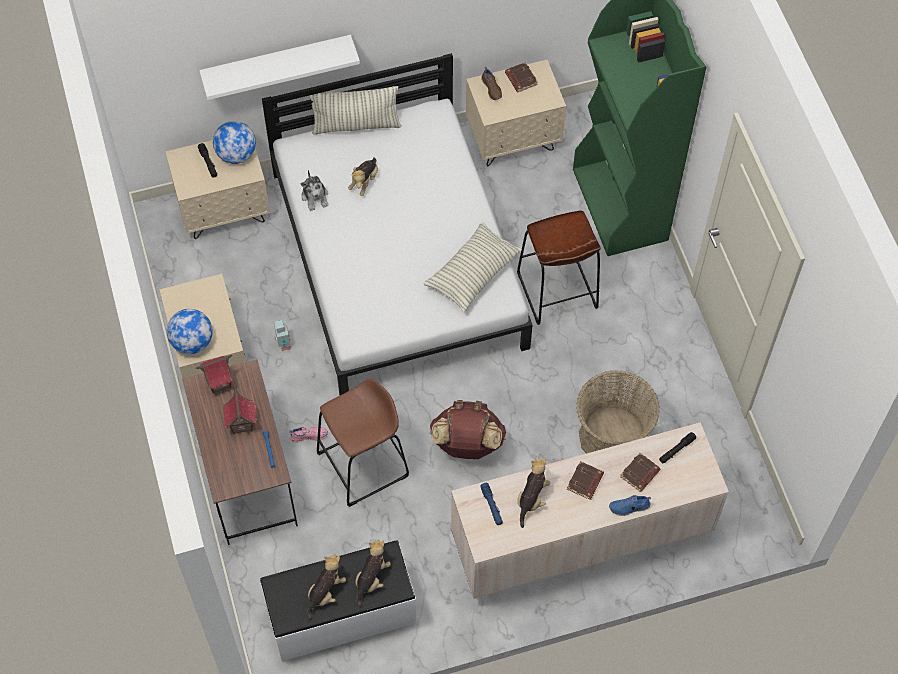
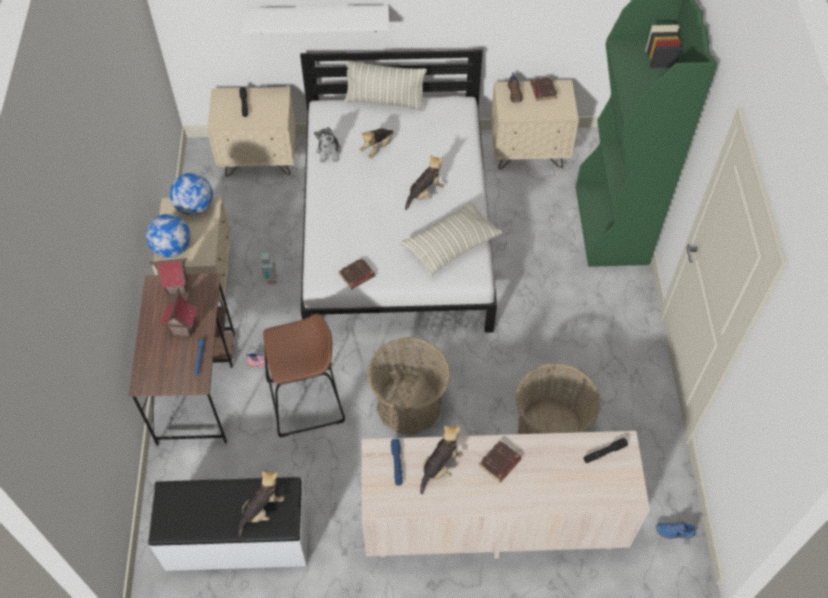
camera: 15 degrees right, 5 degrees down
globe [213,121,256,164] -> globe moved to [170,173,213,216]
plush toy [307,554,346,621] -> plush toy moved to [405,155,444,210]
brown backpack [430,400,506,459] -> basket [367,338,450,435]
brown stool [517,211,601,325] -> none
blue shoe [609,495,651,516] -> blue shoe moved to [656,522,698,539]
brown book [620,453,660,492] -> brown book moved to [338,258,375,290]

